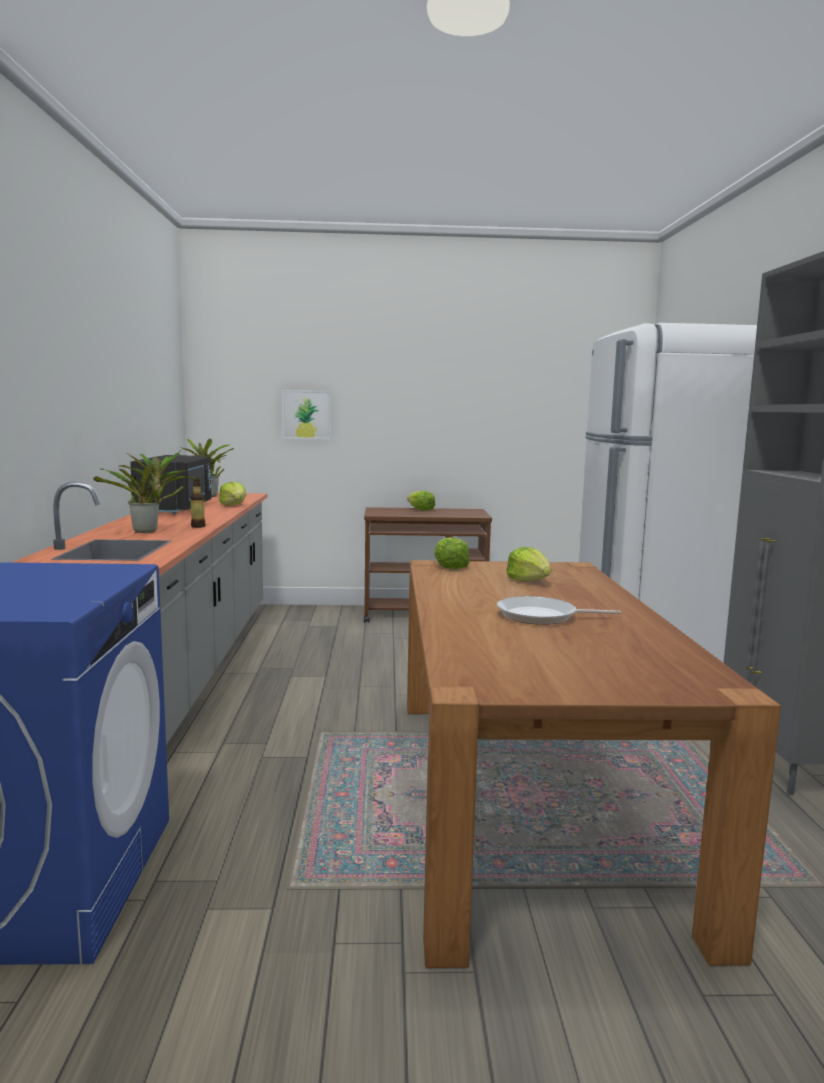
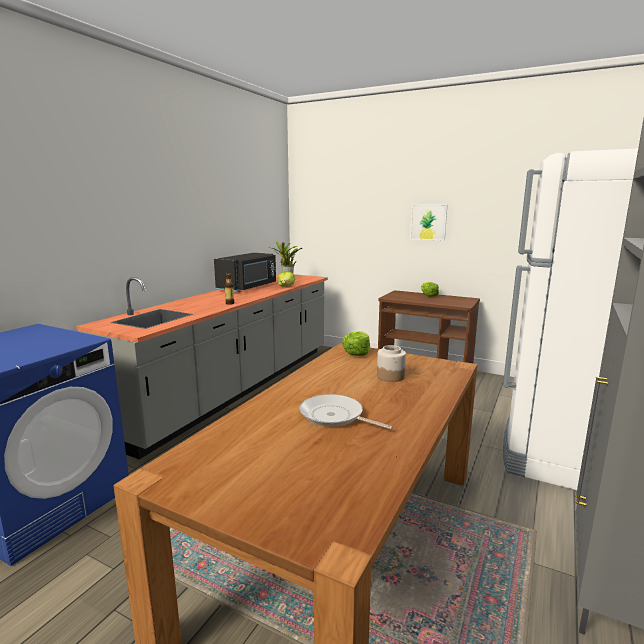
camera: 30 degrees right, 5 degrees up
potted plant [93,450,200,533] -> none
picture [282,390,331,439] -> picture moved to [410,204,448,241]
lettuce [506,547,551,582] -> jar [377,345,406,382]

